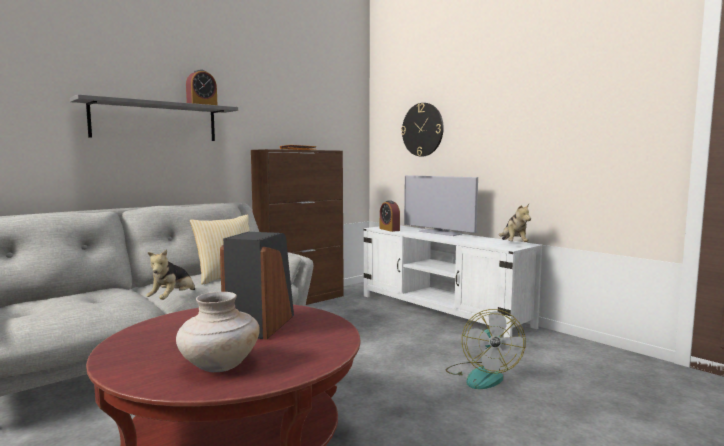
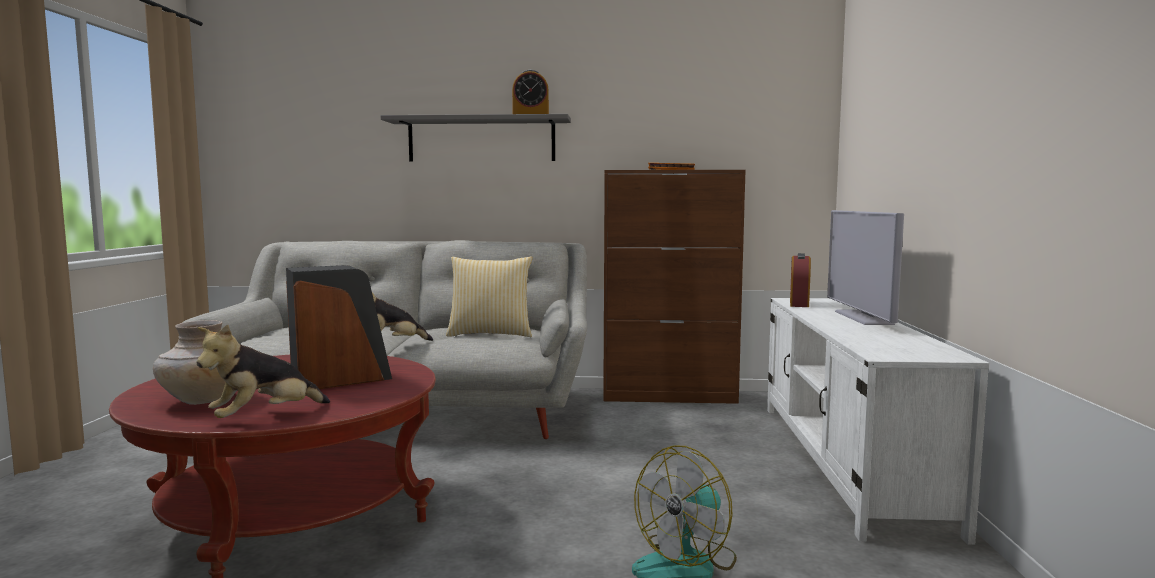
camera: 45 degrees right, 0 degrees up
wall clock [401,103,444,156] -> none
plush toy [499,204,531,242] -> plush toy moved to [196,325,330,418]

